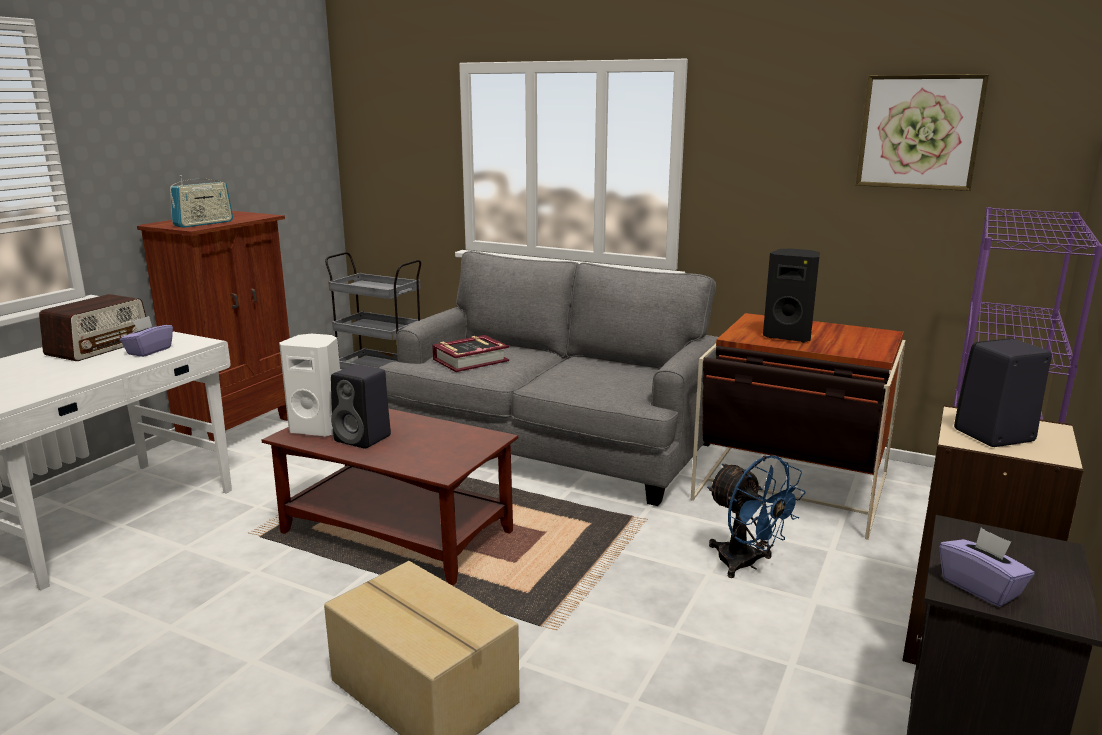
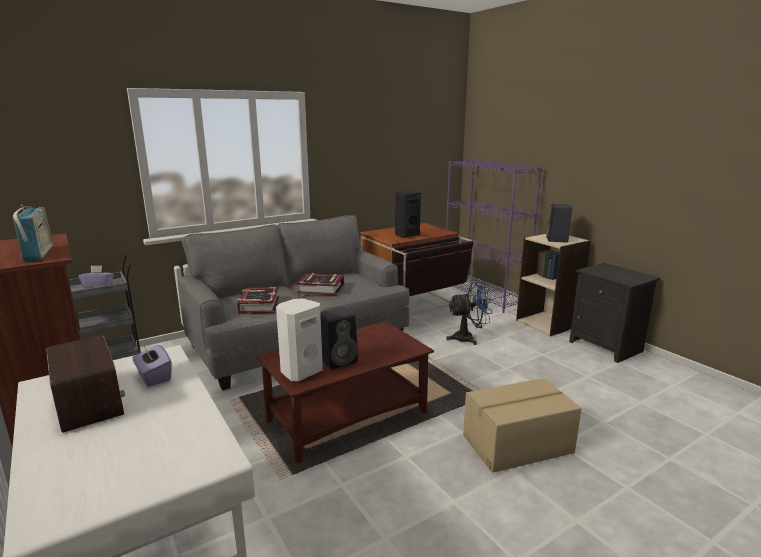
camera: 60 degrees left, 0 degrees up
picture [856,74,989,191] -> none
purple tissue box [940,528,1035,607] -> purple tissue box moved to [78,265,114,288]
none -> book [296,273,344,296]

